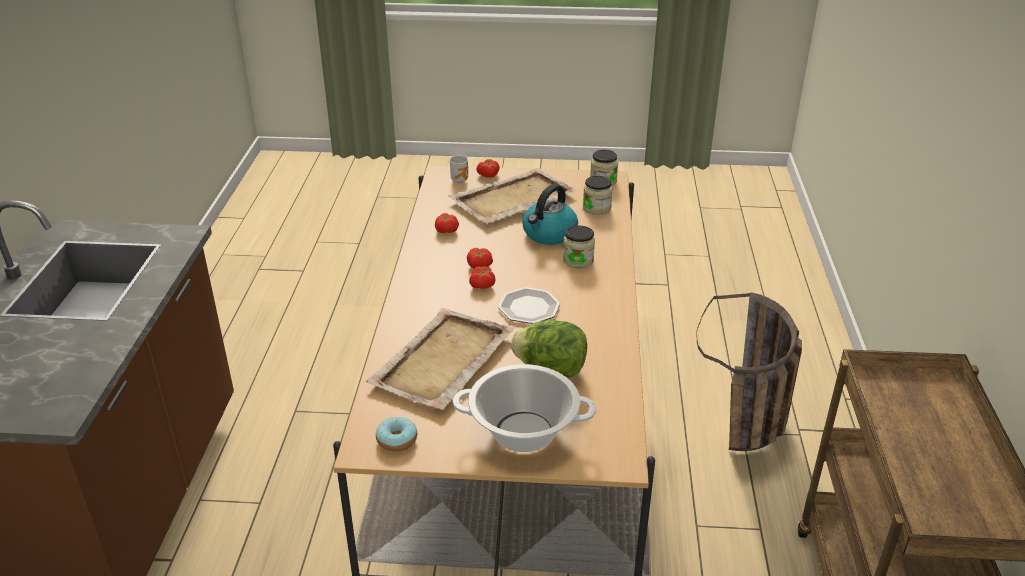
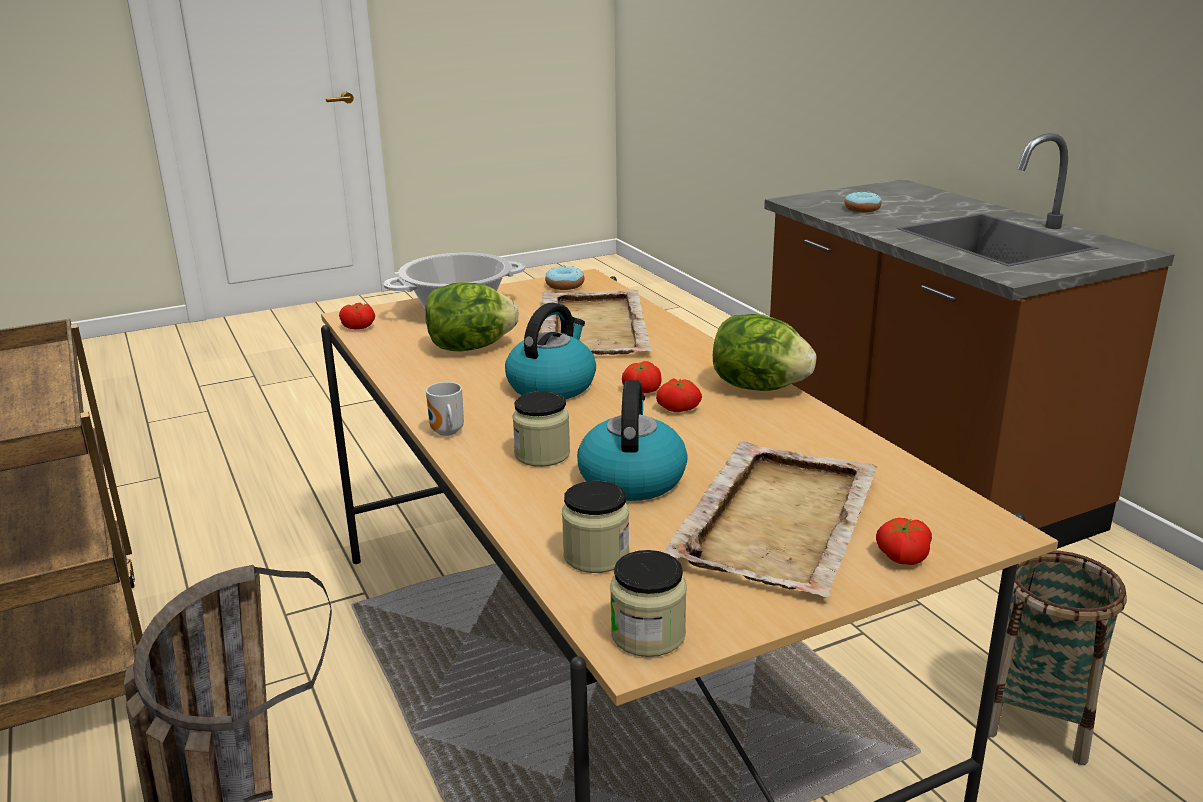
camera: 150 degrees right, 10 degrees down
tomato [435,213,459,233] -> tomato moved to [339,303,375,329]
mug [450,156,468,184] -> mug moved to [426,382,464,436]
plate [498,287,560,324] -> kettle [505,303,596,399]
none -> lettuce [713,314,816,391]
none -> donut [844,191,882,212]
none -> basket [988,550,1127,765]

